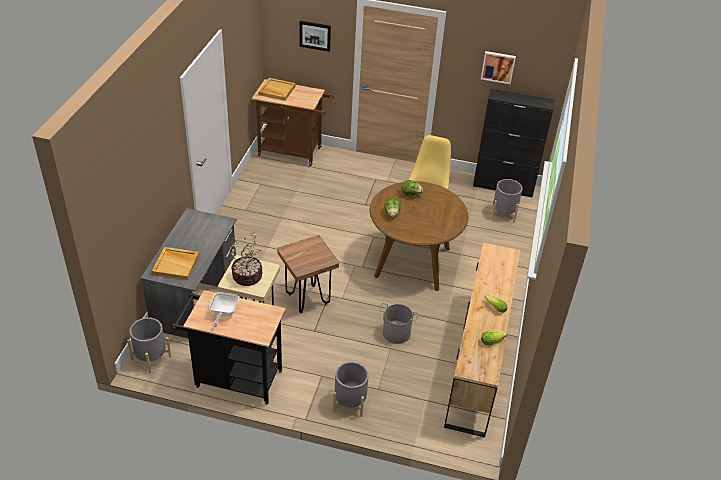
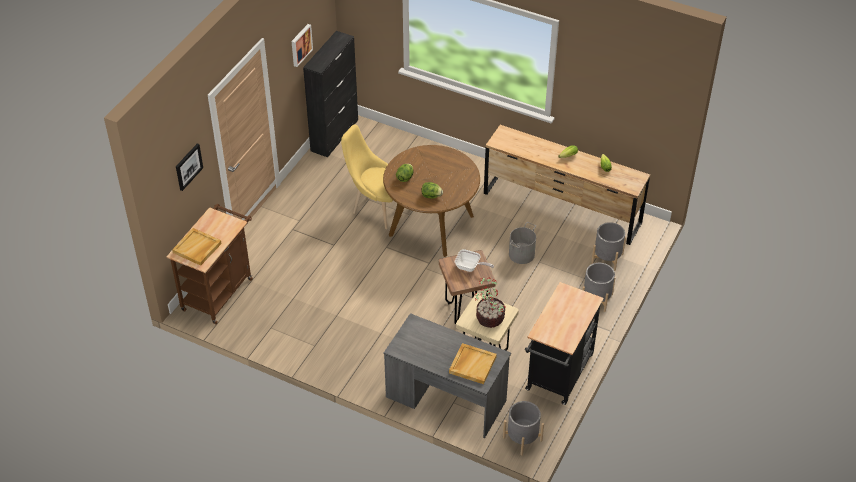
camera: 75 degrees left, 5 degrees up
frying pan [209,292,239,327] -> frying pan moved to [455,249,494,272]
grey planter [491,179,523,223] -> grey planter moved to [591,222,626,271]

